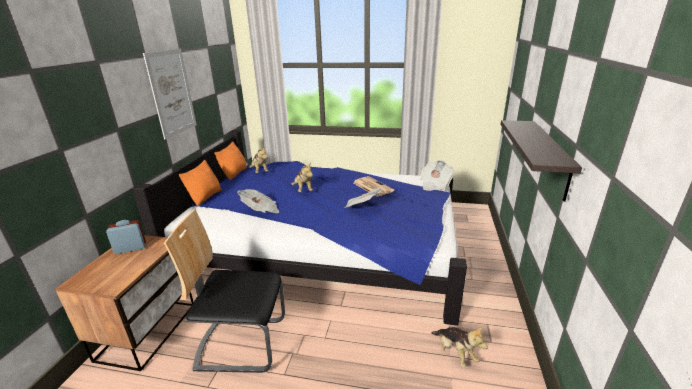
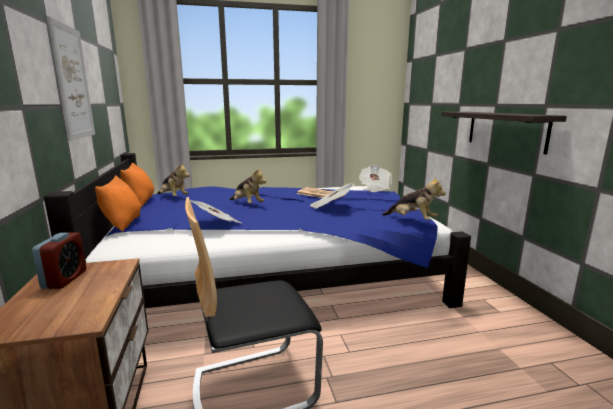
camera: 25 degrees left, 10 degrees down
alarm clock [106,220,146,254] -> alarm clock turned 135 degrees clockwise [32,233,86,289]
plush toy [431,327,488,368] -> plush toy moved to [382,176,446,220]

